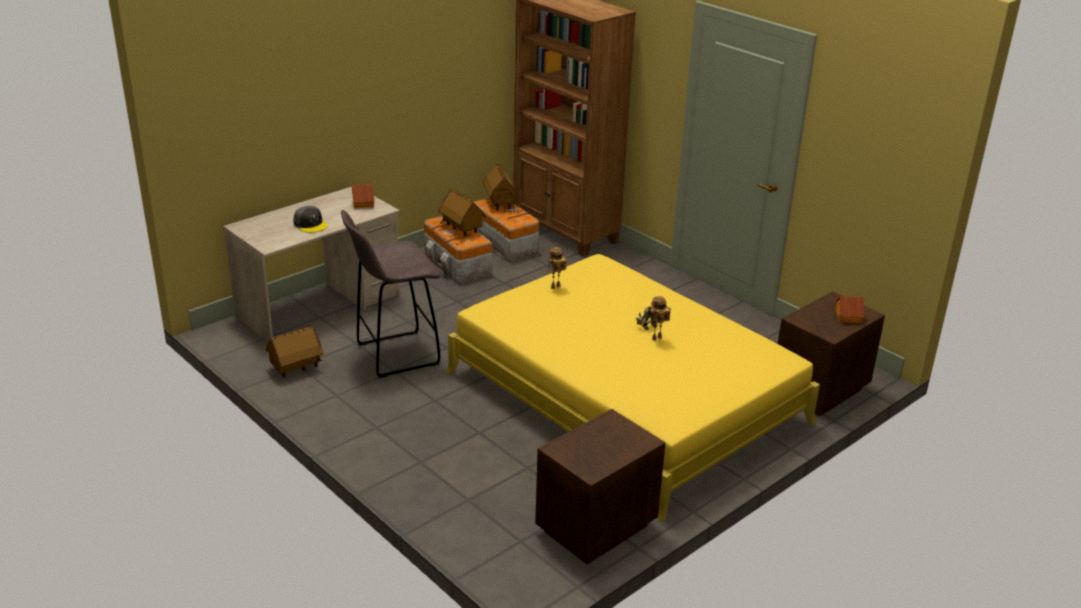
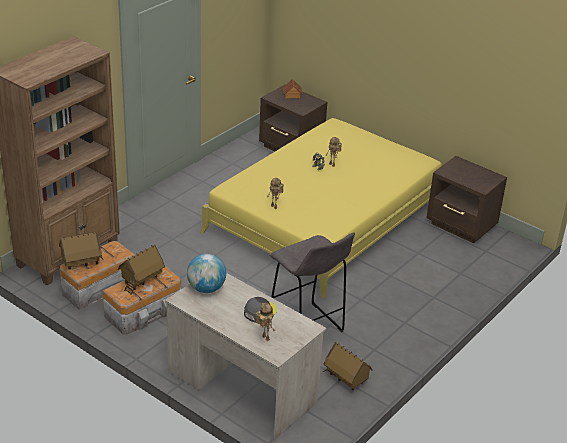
camera: 100 degrees left, 5 degrees up
toy house [352,184,374,208] -> globe [187,254,226,293]
none -> toy robot [256,303,275,341]

